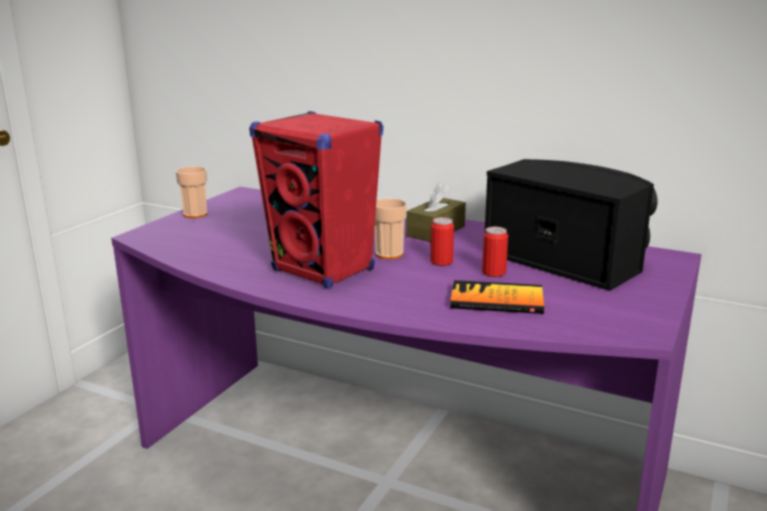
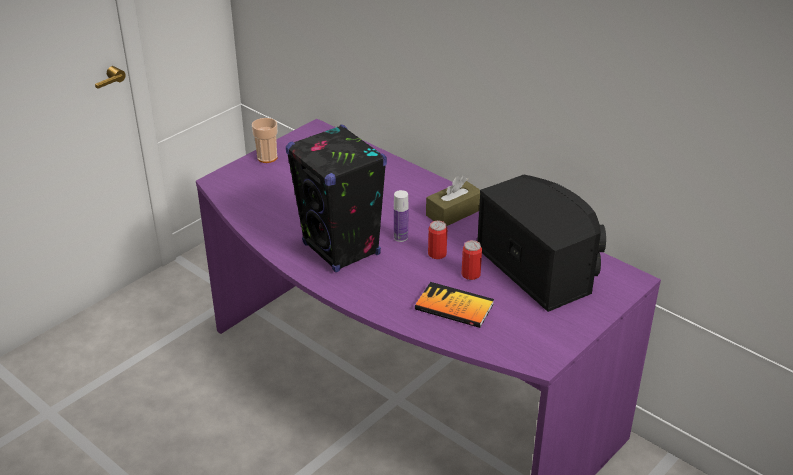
camera: 15 degrees right, 15 degrees up
red speaker [249,111,383,289] -> black speaker [286,125,387,272]
cup [374,199,407,259] -> bottle [394,190,409,242]

